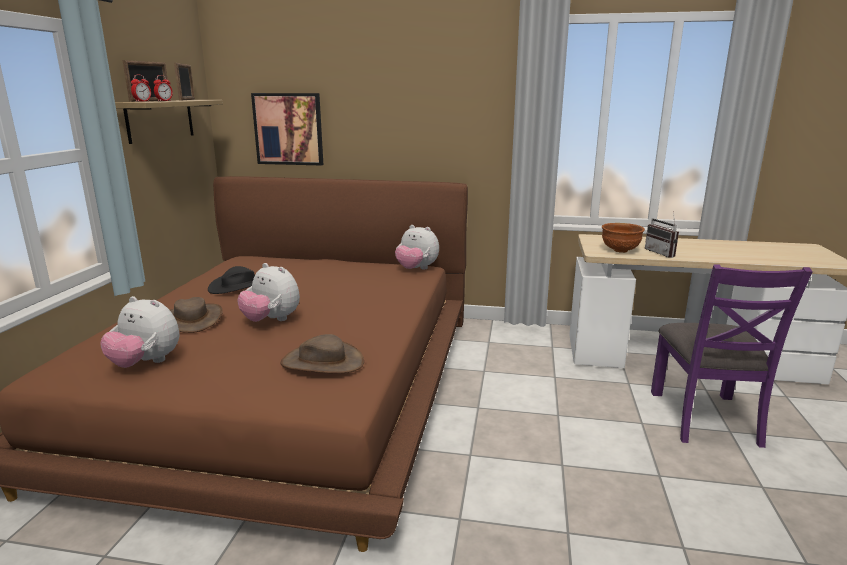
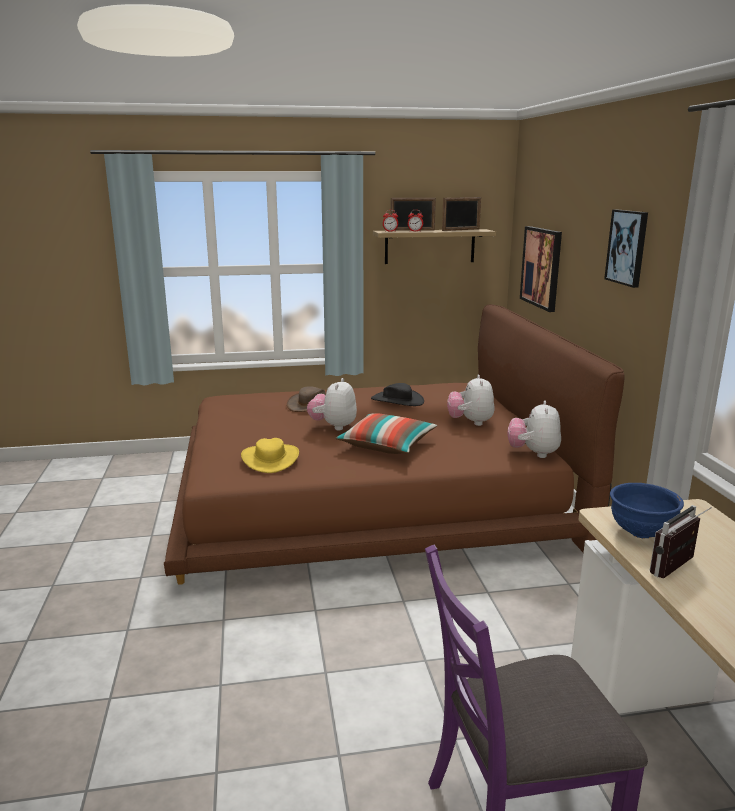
camera: 70 degrees right, 0 degrees up
plush toy [100,296,179,368] -> plush toy moved to [447,375,494,426]
brown hat [280,334,364,374] -> yellow hat [241,438,299,473]
brown bowl [602,223,645,253] -> blue bowl [610,483,684,539]
none -> pillow [336,413,437,454]
none -> picture [604,209,648,288]

